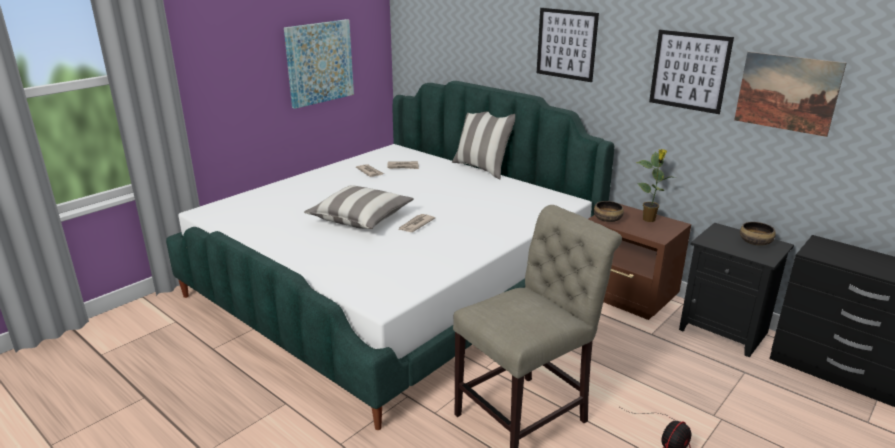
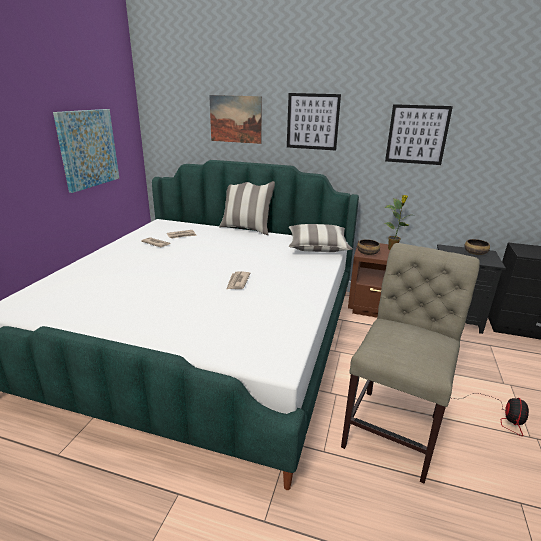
camera: 25 degrees left, 0 degrees up
pillow [304,185,414,229] -> pillow moved to [289,224,353,252]
picture [734,52,846,137] -> picture moved to [209,95,262,144]

